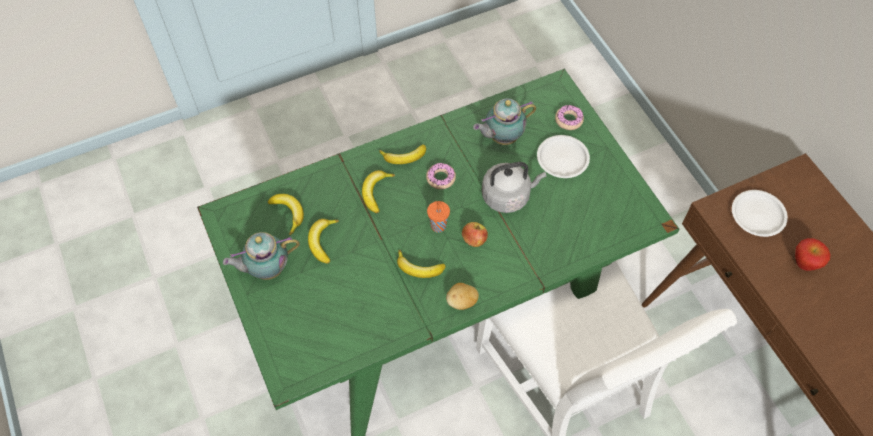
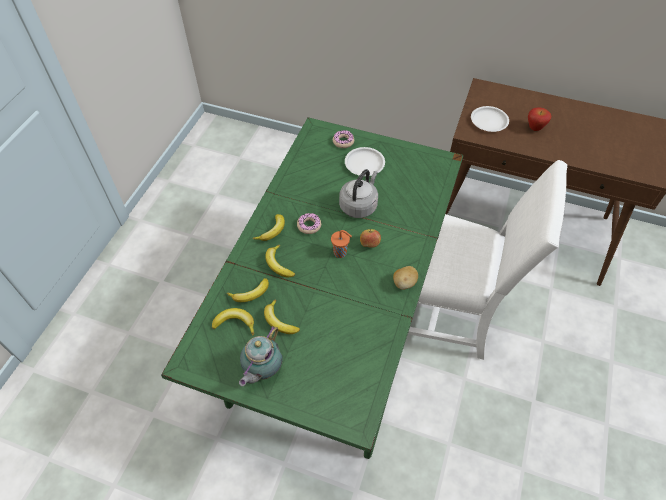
camera: 45 degrees left, 5 degrees down
banana [397,250,446,278] -> banana moved to [227,278,269,302]
teapot [473,98,536,145] -> none

